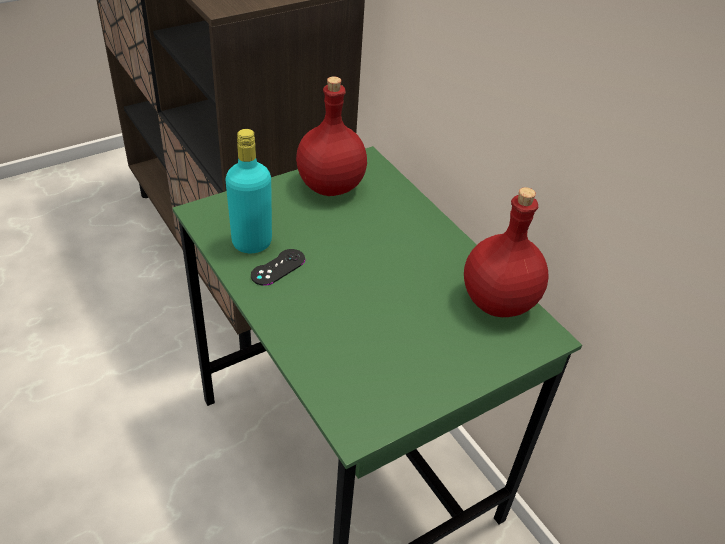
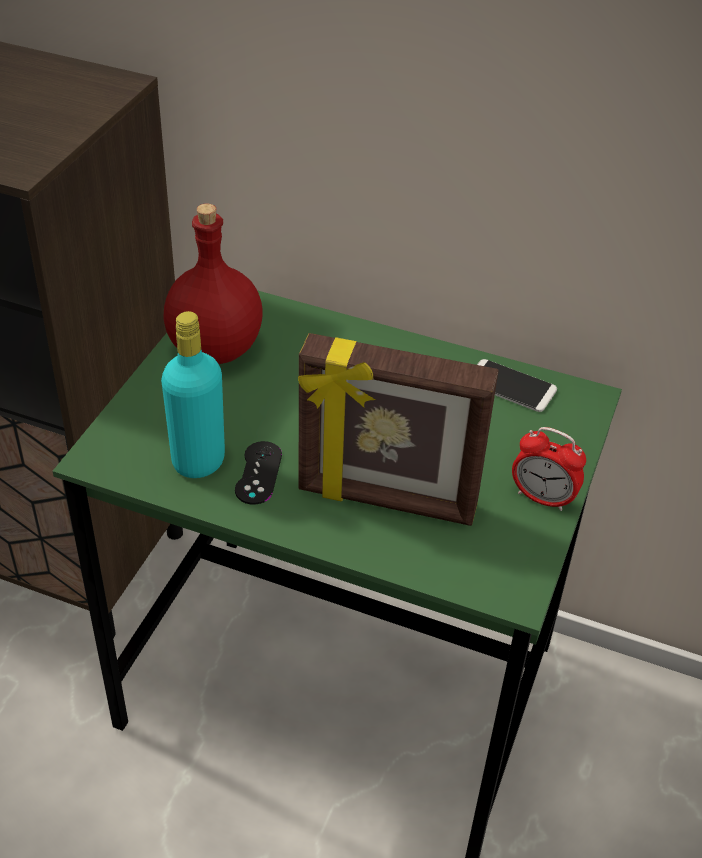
camera: 35 degrees left, 0 degrees up
red bottle [464,187,549,317] -> phone [477,359,557,412]
none -> picture frame [298,333,499,526]
none -> alarm clock [512,427,586,511]

